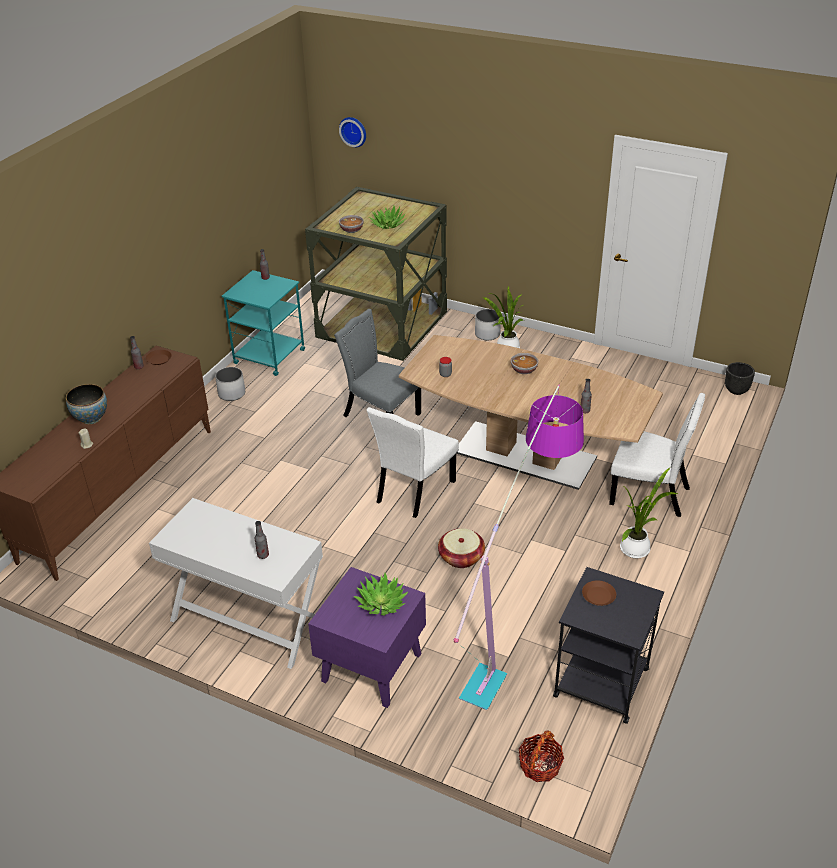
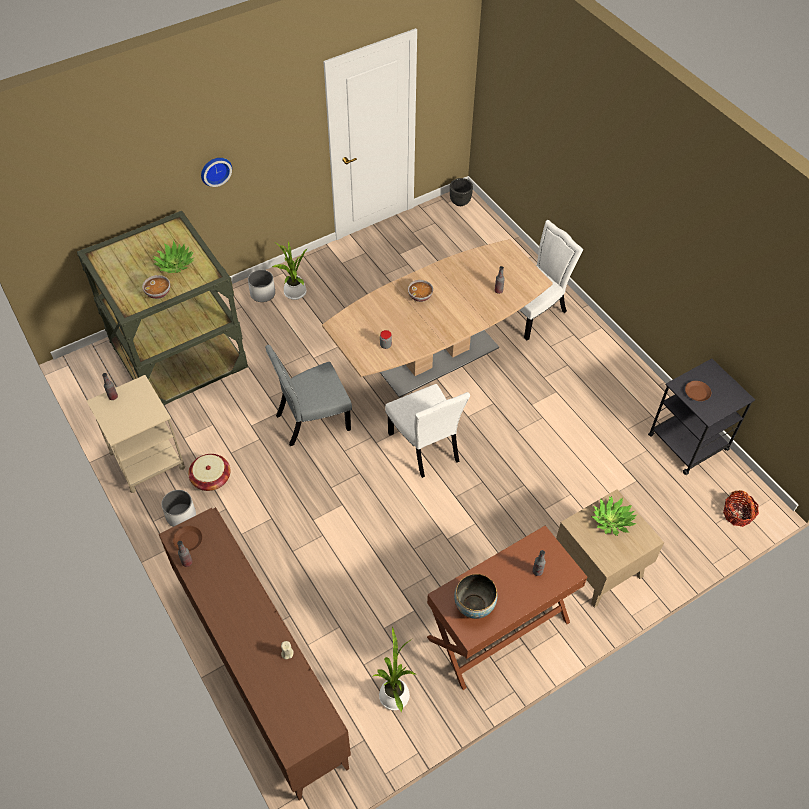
camera: 60 degrees left, 15 degrees up
bowl [66,384,107,425] -> bowl moved to [454,574,497,619]
white console table [149,498,323,669] -> brown console table [427,526,587,690]
turquoise cart [222,270,305,376] -> beige cart [87,375,186,493]
purple nightstand [308,567,426,708] -> beige nightstand [556,489,664,608]
wall clock [339,117,366,148] -> wall clock moved to [201,158,232,187]
basket [438,528,485,568] -> basket moved to [188,454,230,491]
floor lamp [454,385,584,710] -> none
potted plant [620,467,679,559] -> potted plant moved to [372,627,417,713]

